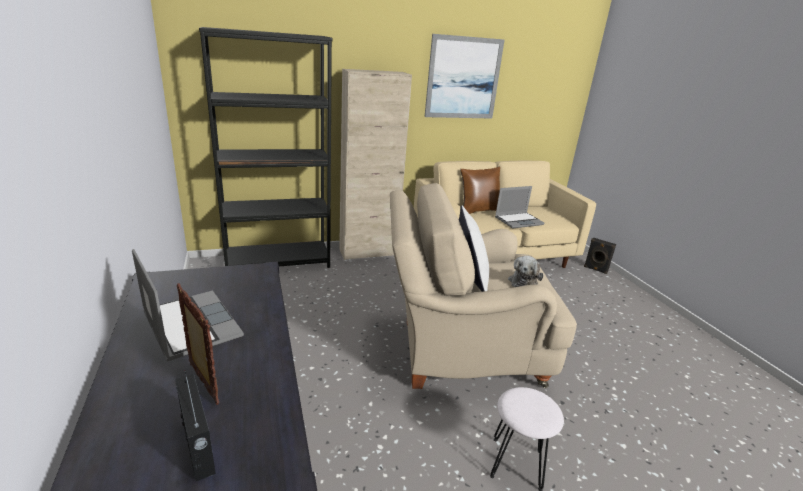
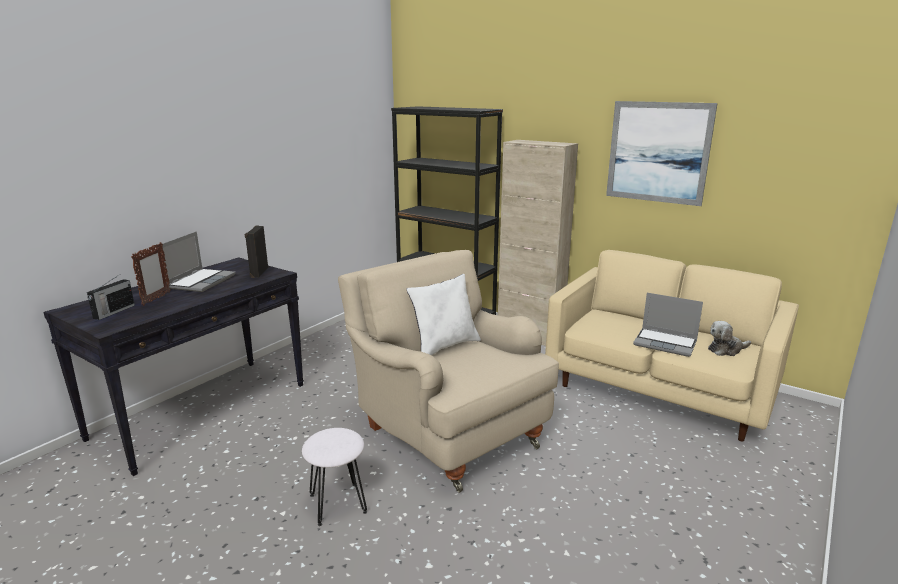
camera: 55 degrees right, 5 degrees down
brown pillow [460,167,500,214] -> none
plush toy [508,256,543,287] -> plush toy moved to [708,321,751,356]
black speaker [584,238,616,274] -> black speaker moved to [245,225,268,278]

